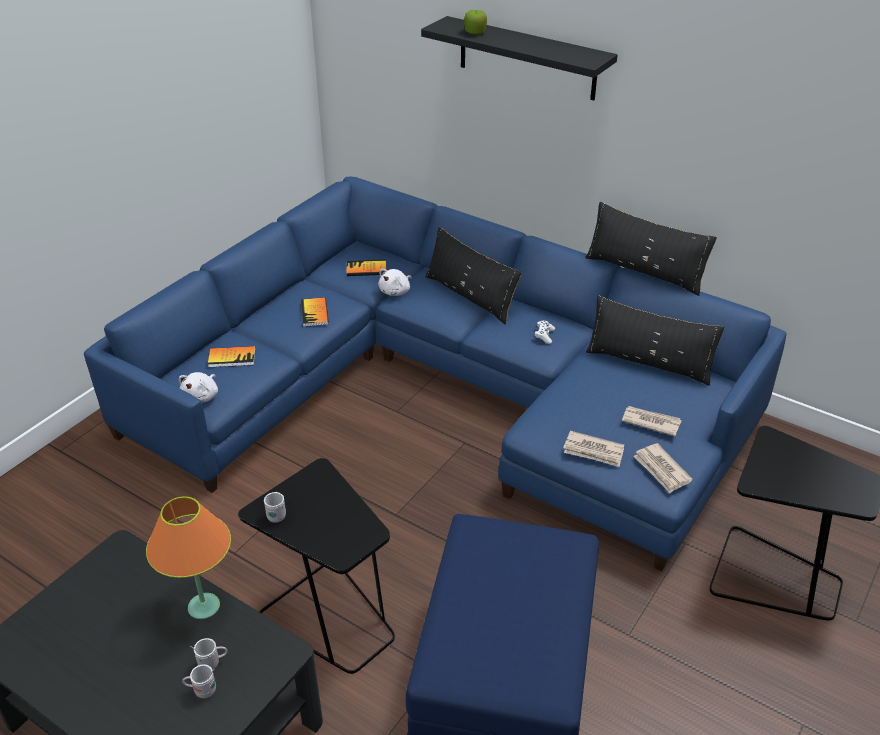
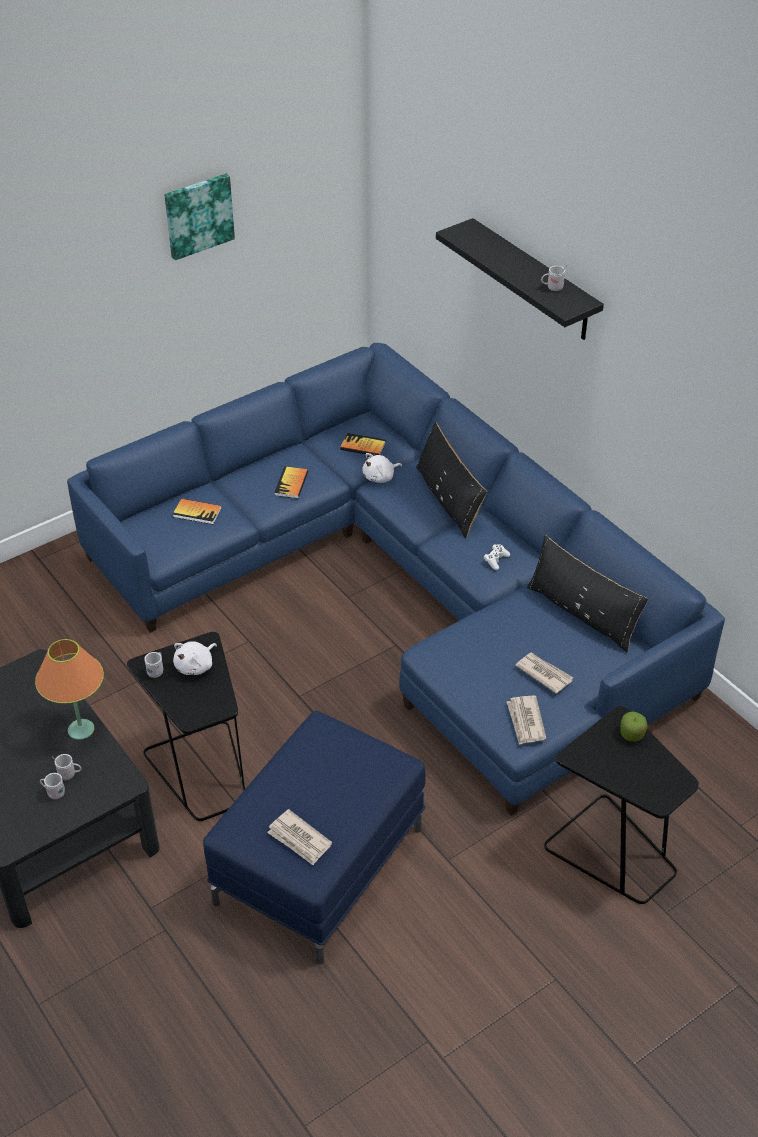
camera: 20 degrees right, 5 degrees up
white plush toy [179,372,218,403] -> white plush toy moved to [173,641,217,675]
apple [464,10,487,35] -> apple moved to [620,712,647,742]
newspaper [563,431,624,467] -> newspaper moved to [267,809,332,865]
black pillow [585,202,717,296] -> none
none -> picture [164,174,235,260]
none -> white mug [541,265,567,291]

